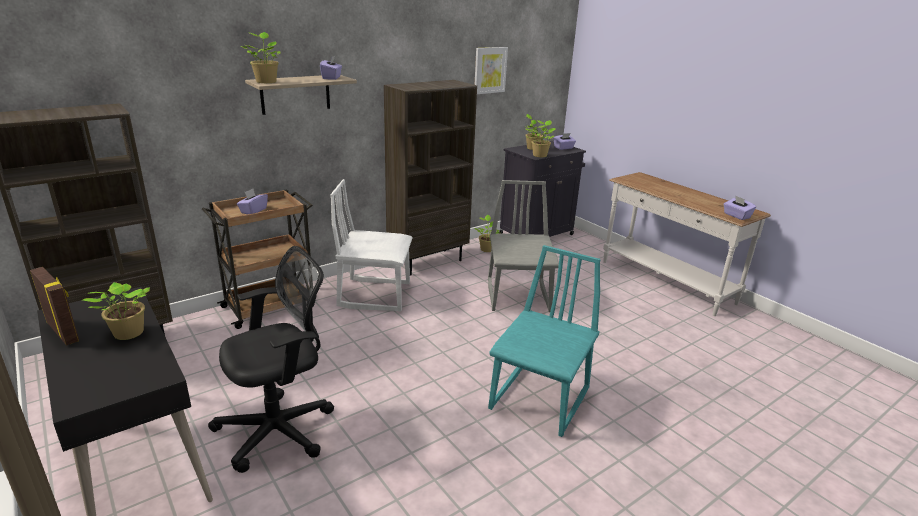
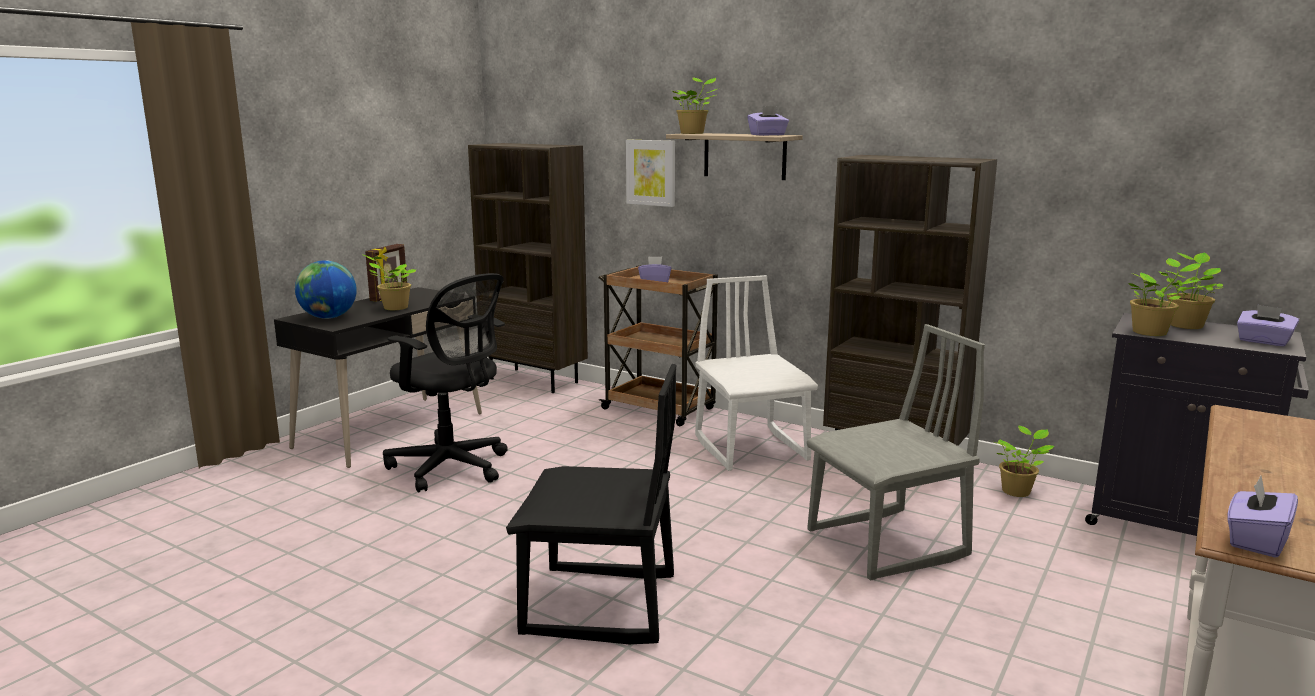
camera: 70 degrees right, 10 degrees down
picture [475,47,508,94] -> picture moved to [626,140,675,207]
turquoise chair [488,245,601,437] -> black chair [506,364,676,644]
none -> globe [295,260,357,319]

